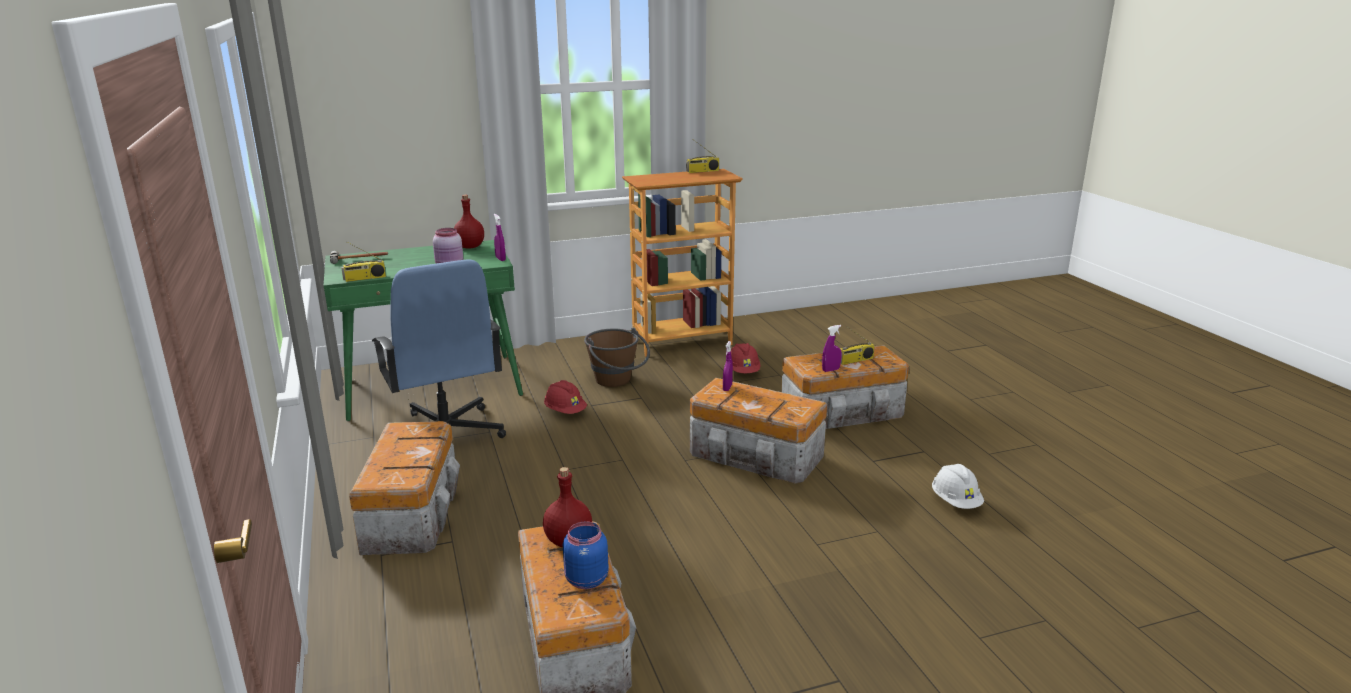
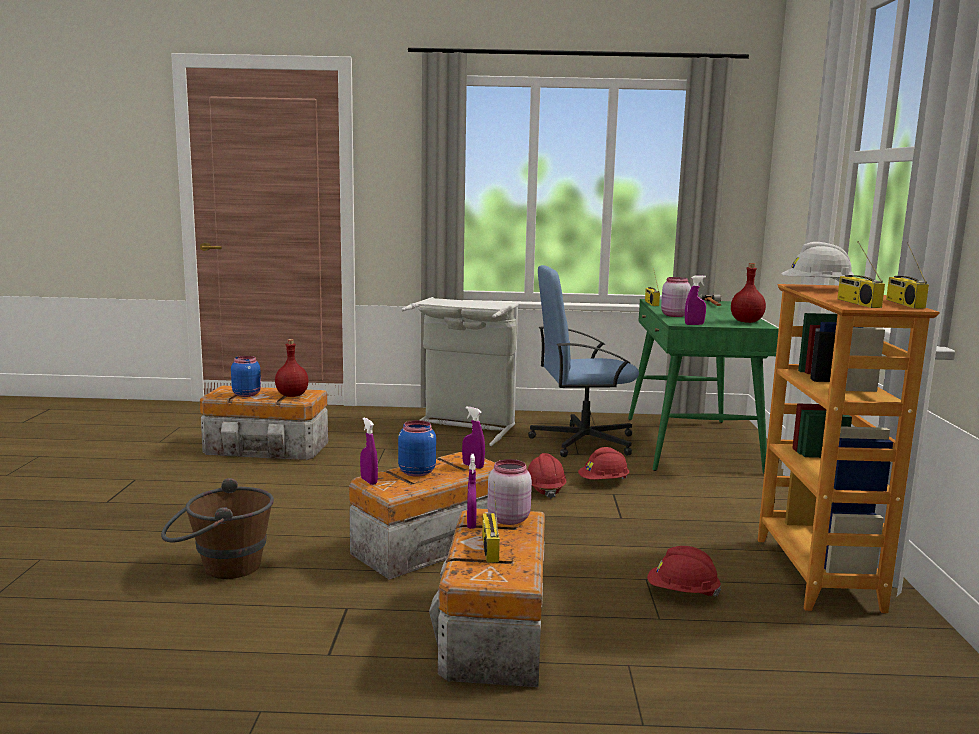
camera: 110 degrees right, 10 degrees down
storage box [349,421,460,555] -> grey laundry basket [401,297,519,446]
brown bucket [584,328,650,387] -> brown bucket moved to [161,478,274,579]
white hard hat [932,464,984,509] -> white hard hat moved to [782,242,854,282]
none -> purple spray bottle [360,418,378,485]
none -> blue jar [398,420,436,477]
none -> pink jar [487,459,532,525]
none -> red hard hat [528,453,567,499]
none -> radio [837,241,885,308]

